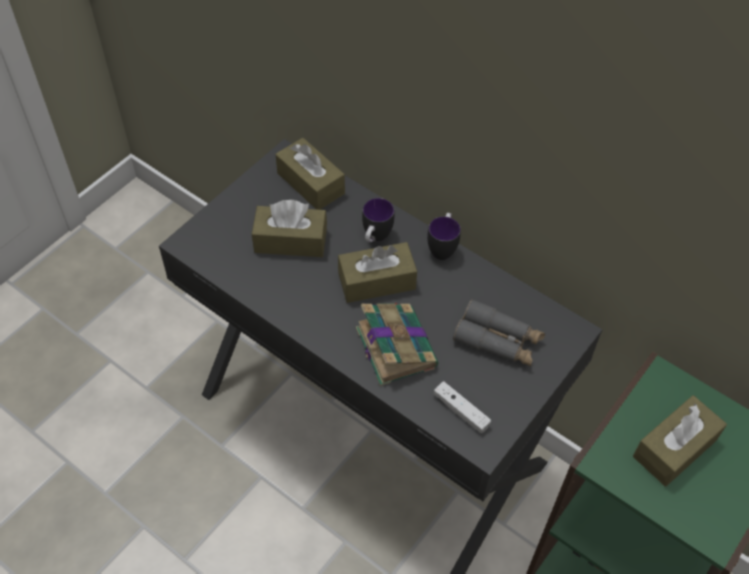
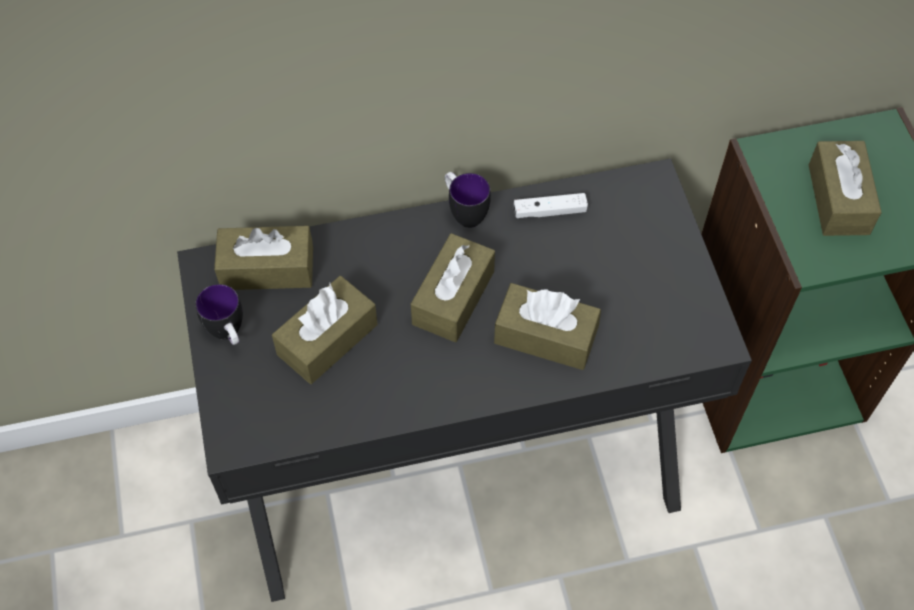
camera: 50 degrees left, 5 degrees up
book [356,302,438,386] -> brown tissue box [494,283,601,370]
mug [362,198,395,242] -> mug moved to [195,284,243,345]
white game controller [434,381,491,433] -> white game controller moved to [514,193,588,218]
grey binoculars [453,299,545,366] -> none

